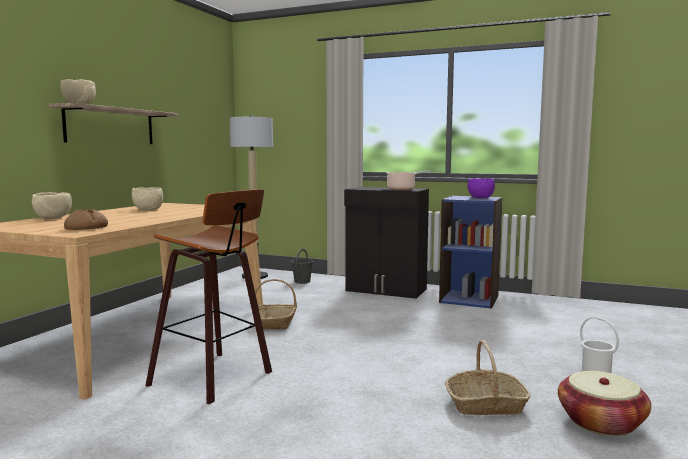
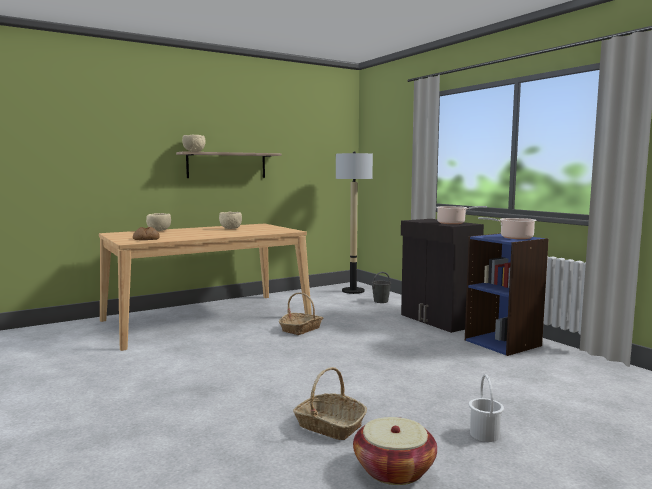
camera: 35 degrees right, 0 degrees up
stool [146,190,272,404] -> none
purple bowl [467,178,495,198] -> cooking pot [478,217,536,239]

